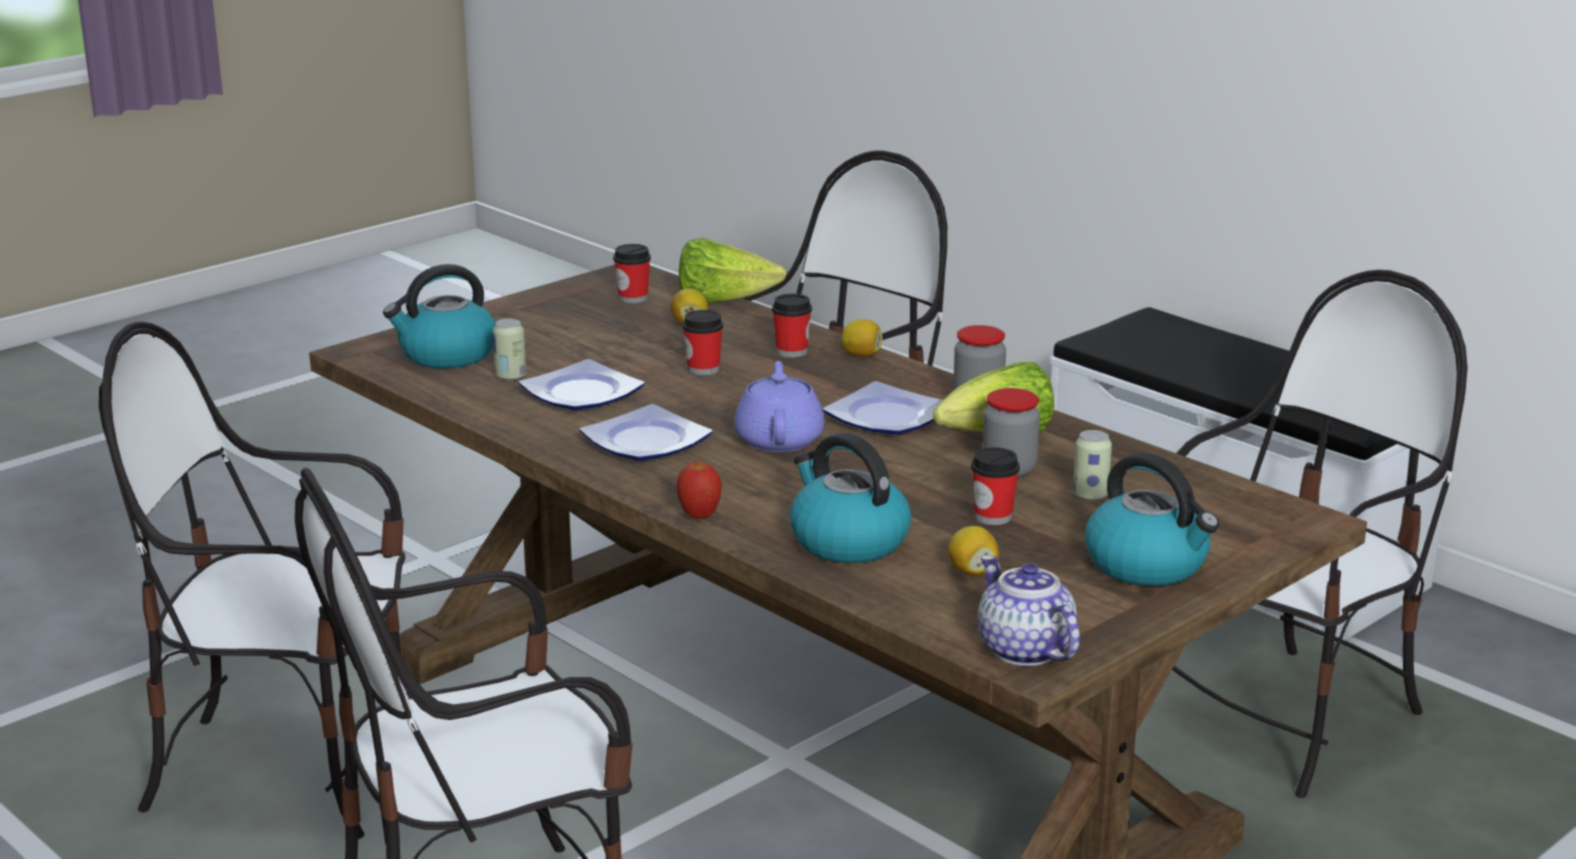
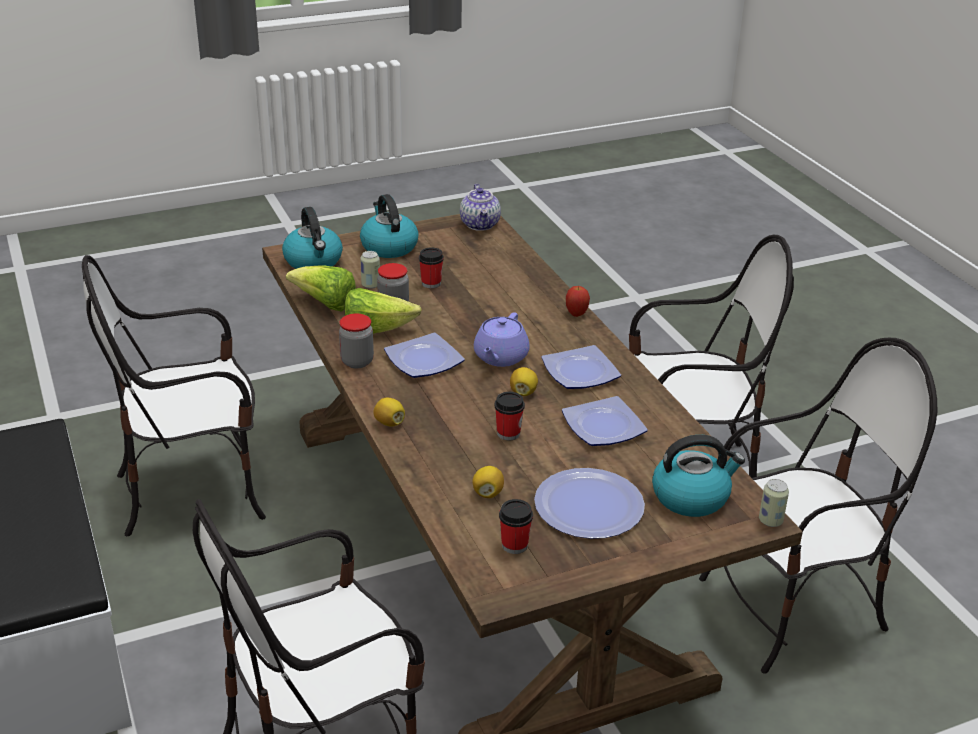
camera: 160 degrees left, 10 degrees up
chair [99,322,409,839] -> chair turned 45 degrees counterclockwise [699,338,937,674]
can [493,319,526,381] -> can moved to [759,479,789,527]
lettuce [679,238,787,303] -> lettuce moved to [286,265,356,312]
cup [772,294,812,358] -> none
kettle [790,432,911,563] -> kettle moved to [282,207,343,269]
lemon [948,526,999,576] -> lemon moved to [510,367,538,396]
none -> plate [534,468,645,539]

